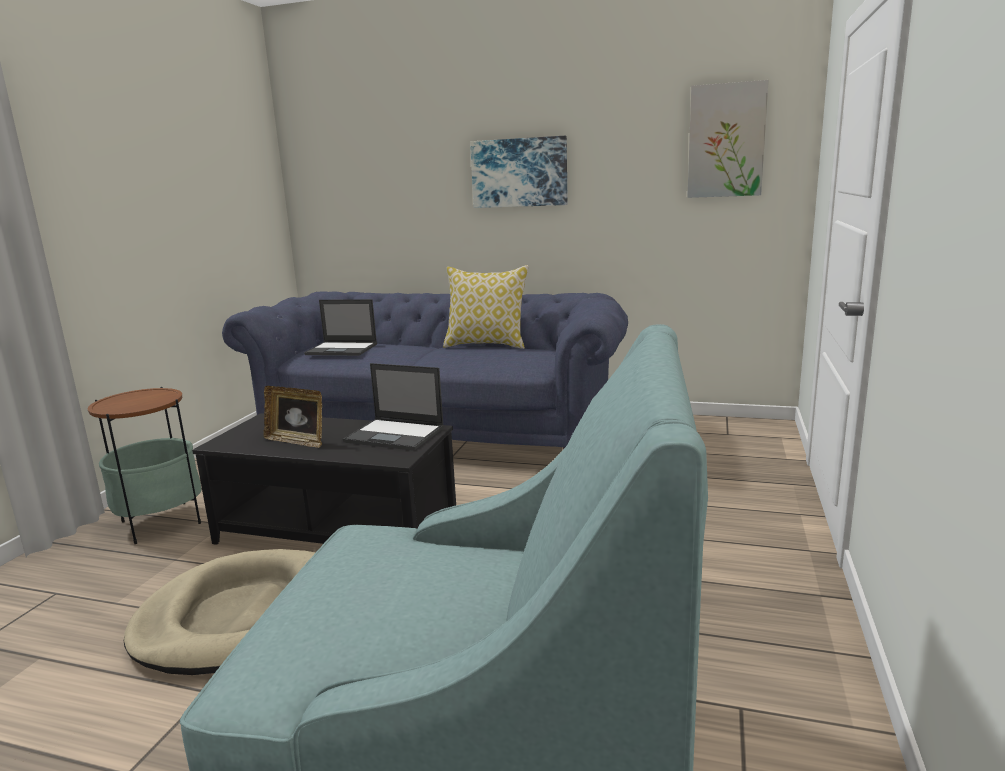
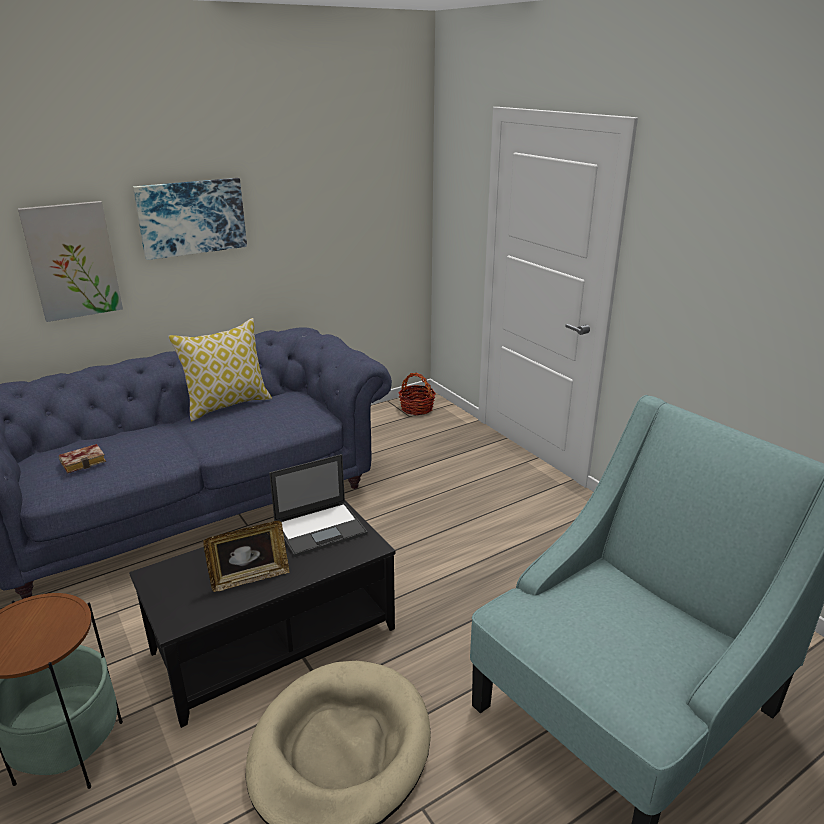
camera: 50 degrees left, 10 degrees up
laptop [304,299,377,356] -> book [59,444,106,473]
picture [687,80,769,198] -> picture moved to [18,201,123,322]
none -> basket [399,373,436,415]

